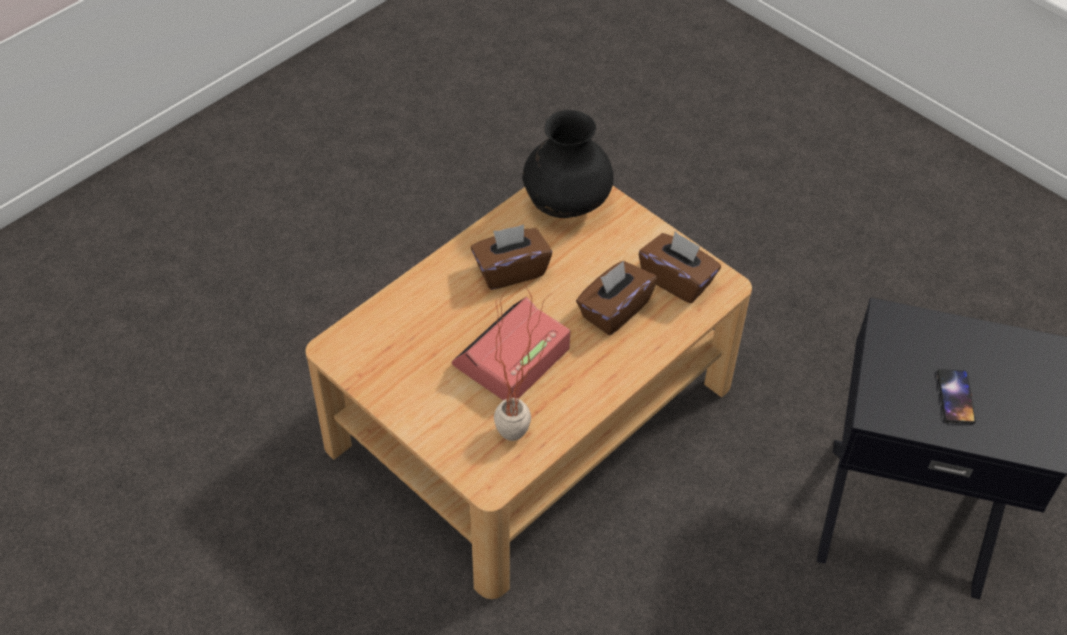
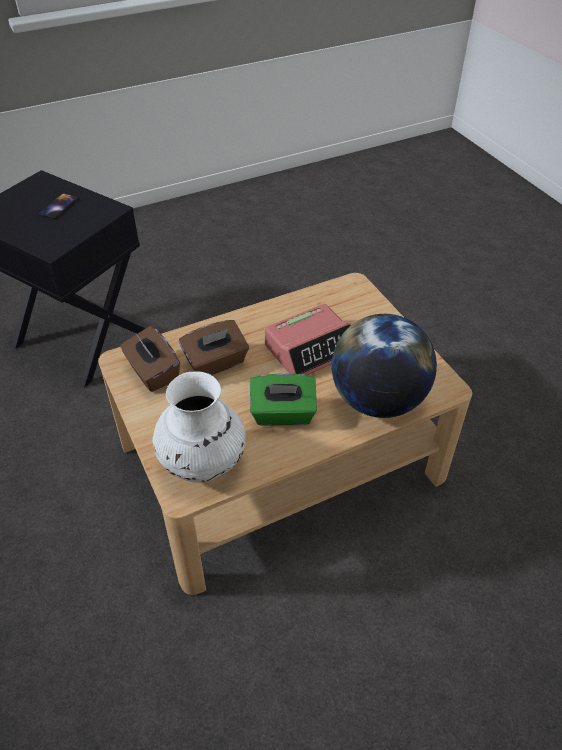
camera: 160 degrees left, 5 degrees down
brown tissue box [471,224,552,290] -> green tissue box [250,373,317,426]
potted plant [494,283,553,441] -> none
black vase [522,110,614,218] -> white vase [152,371,246,483]
none -> globe [332,314,437,418]

